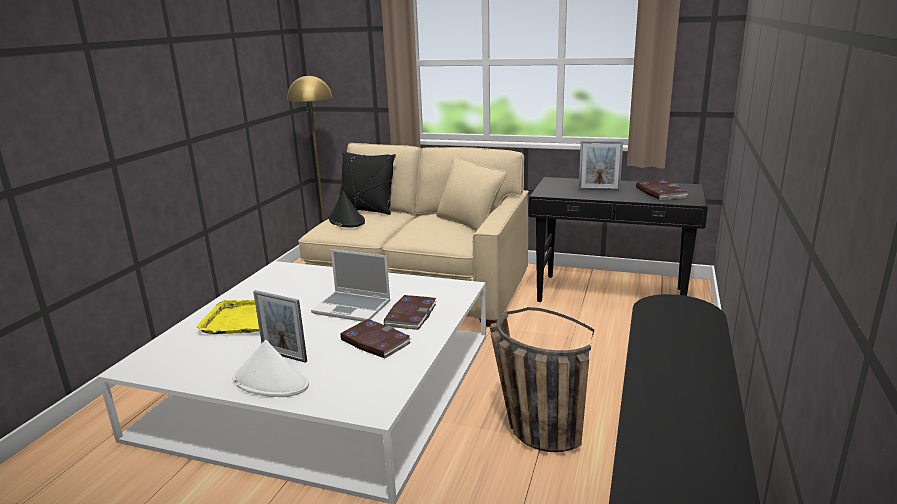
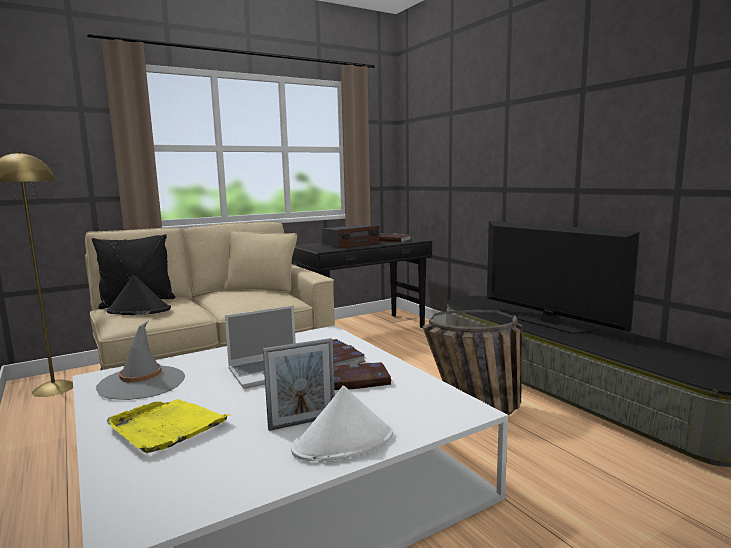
camera: 50 degrees left, 10 degrees down
picture frame [579,141,623,190] -> radio [322,225,380,248]
none -> grey hat [96,321,185,400]
none -> television [487,221,640,334]

